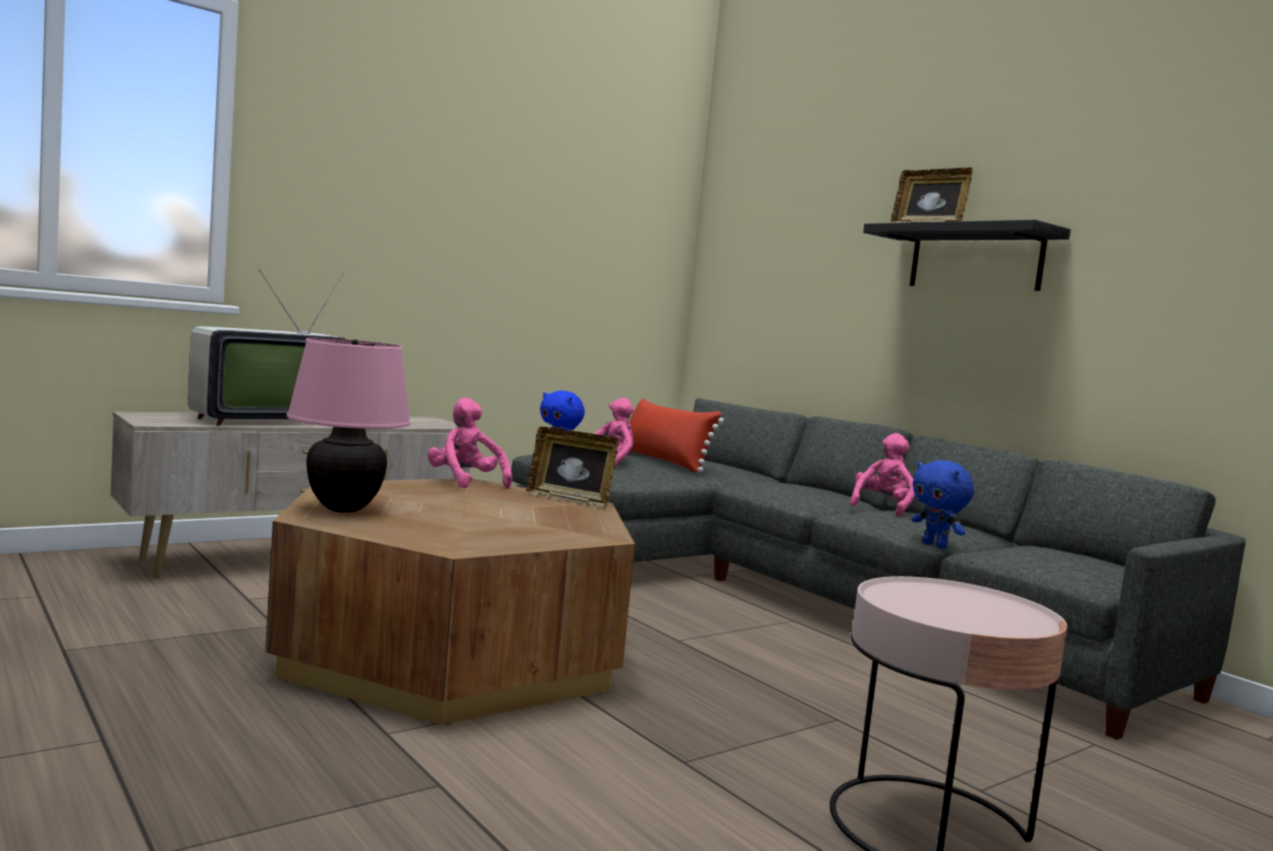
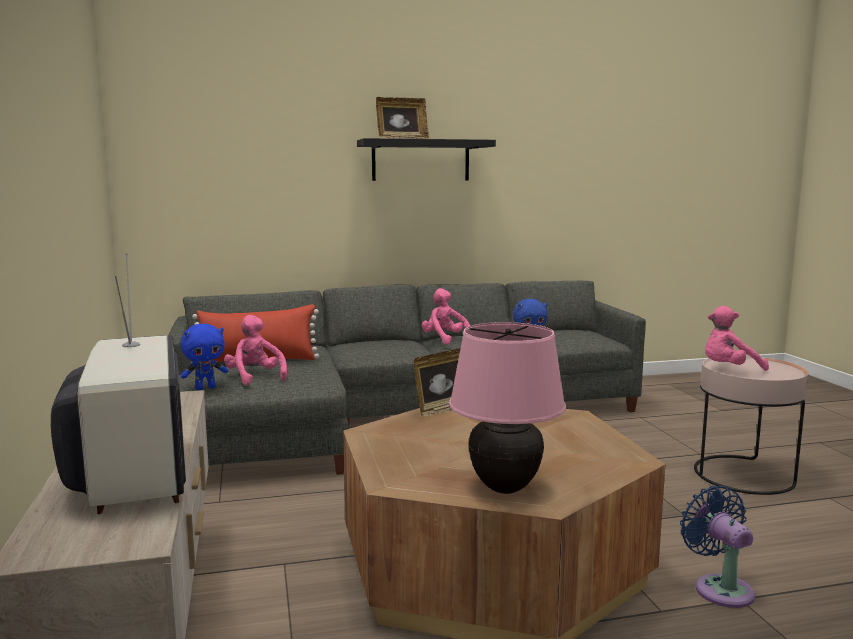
camera: 65 degrees left, 5 degrees up
pink plush toy [428,398,512,489] -> pink plush toy moved to [705,306,769,371]
none -> blue fan [680,486,755,608]

